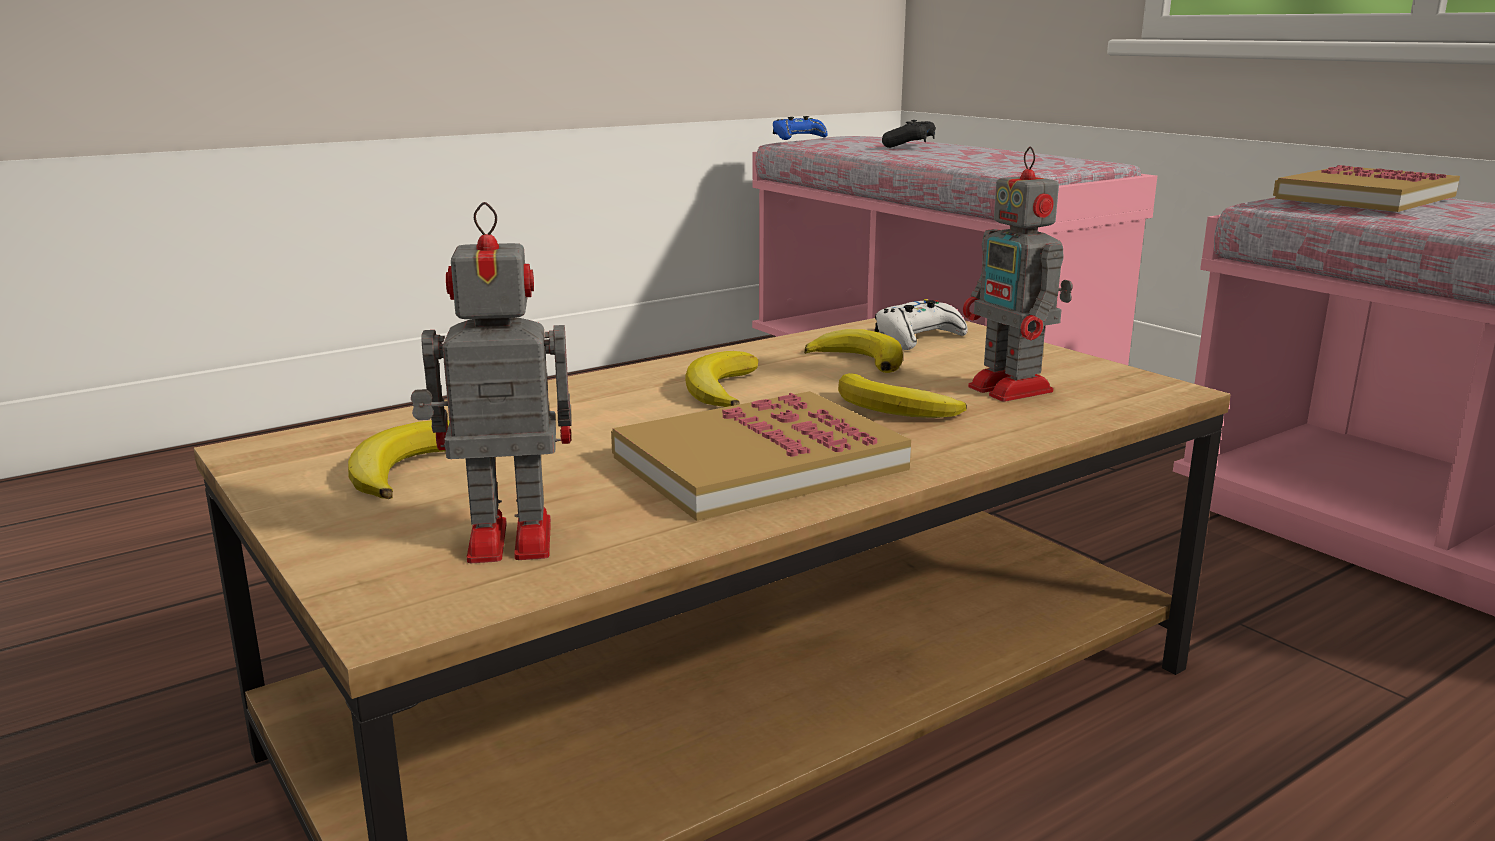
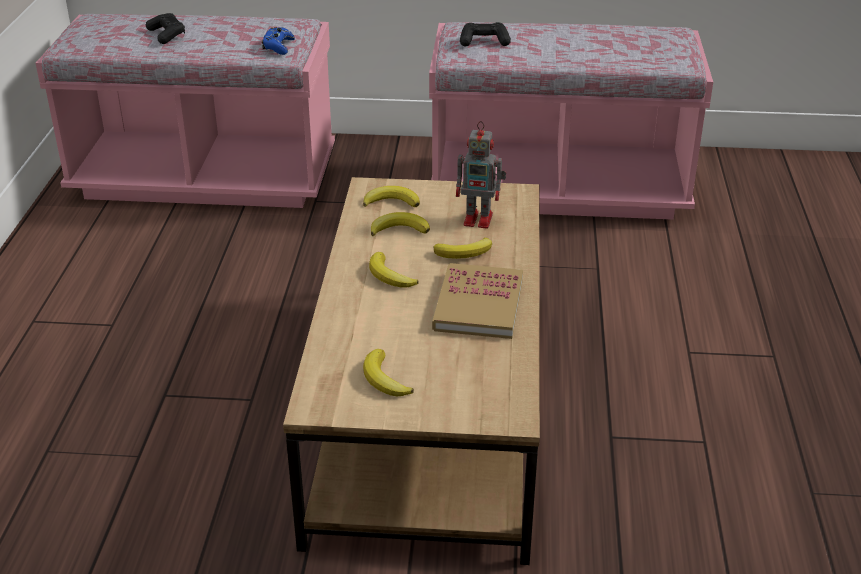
camera: 50 degrees left, 15 degrees up
toy robot [411,202,572,563] -> none
blue game controller [773,116,828,140] -> blue game controller moved to [262,27,295,55]
white game controller [875,299,968,350] -> banana [363,186,420,207]
book [1273,165,1460,212] -> black game controller [460,22,511,47]

